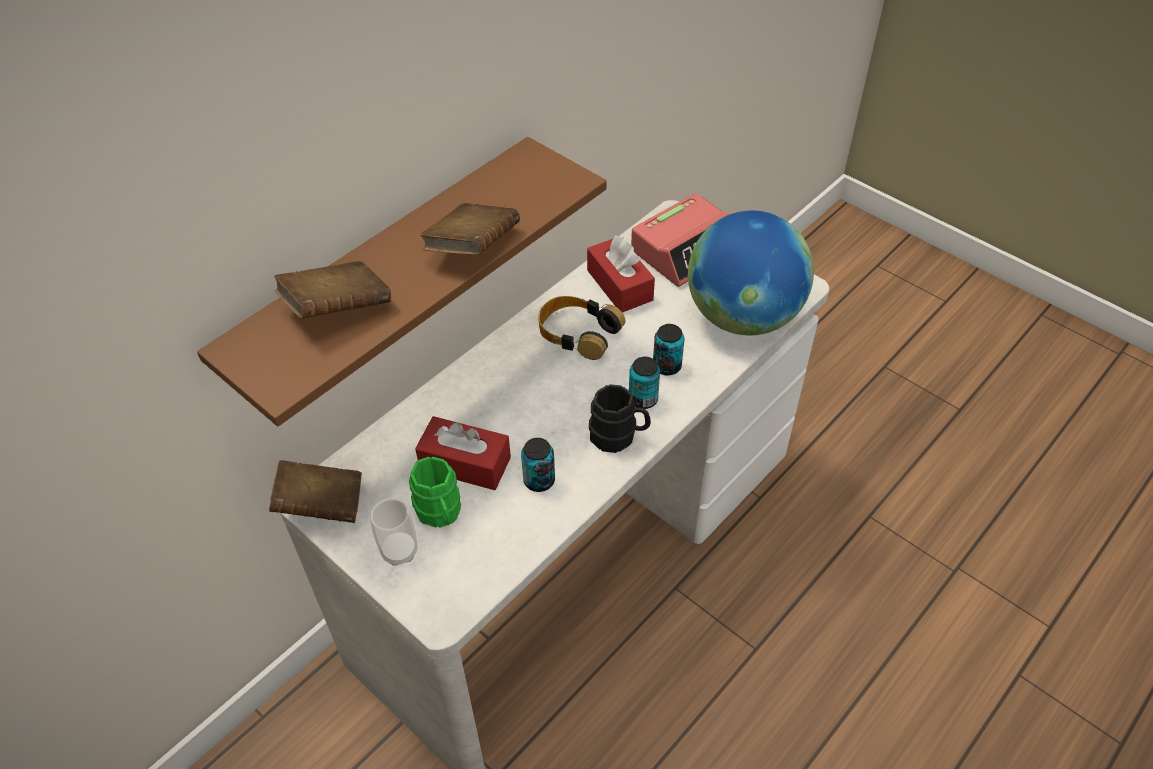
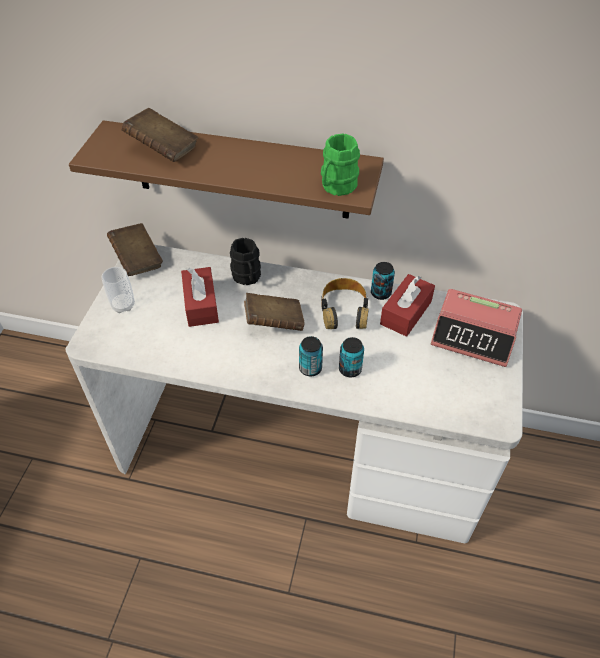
camera: 60 degrees right, 0 degrees up
green mug [409,457,461,527] -> green mug moved to [321,133,360,196]
brown book [420,203,520,255] -> brown book moved to [244,293,305,331]
can [521,438,555,492] -> can moved to [371,262,395,300]
black mug [589,384,651,453] -> black mug moved to [230,238,261,285]
globe [688,211,814,336] -> none

